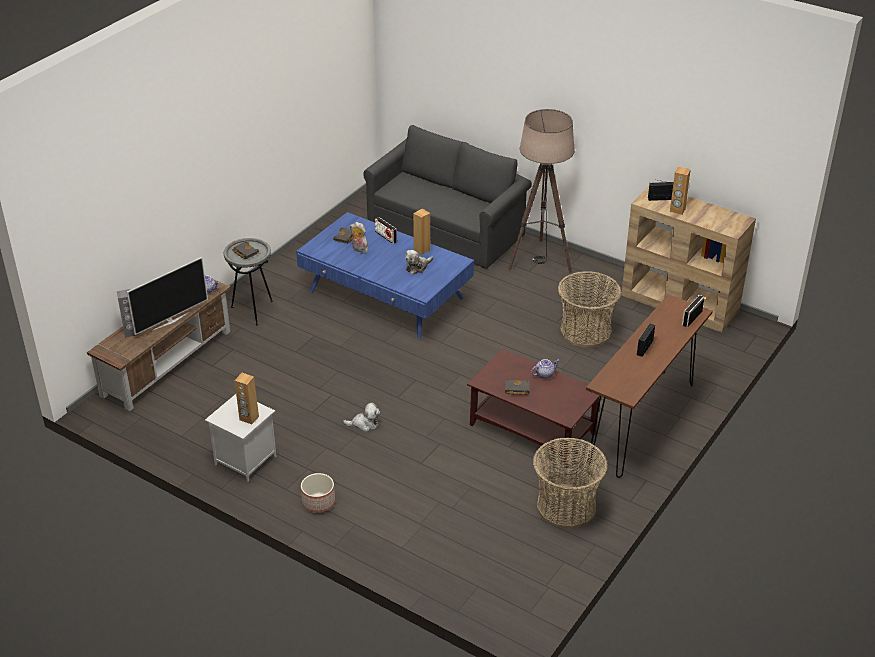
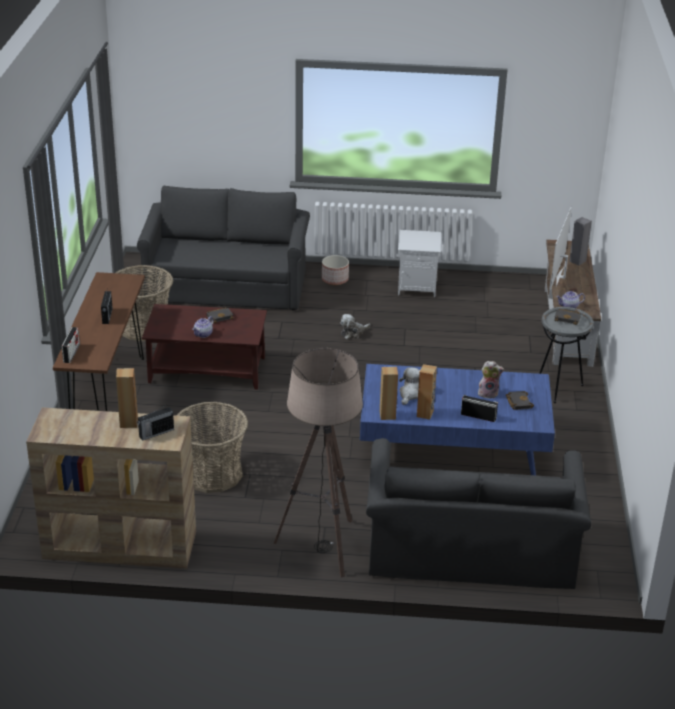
camera: 150 degrees right, 5 degrees down
brown speaker [235,373,259,424] -> brown speaker moved to [380,367,398,420]
none -> grey sofa [137,186,310,310]

